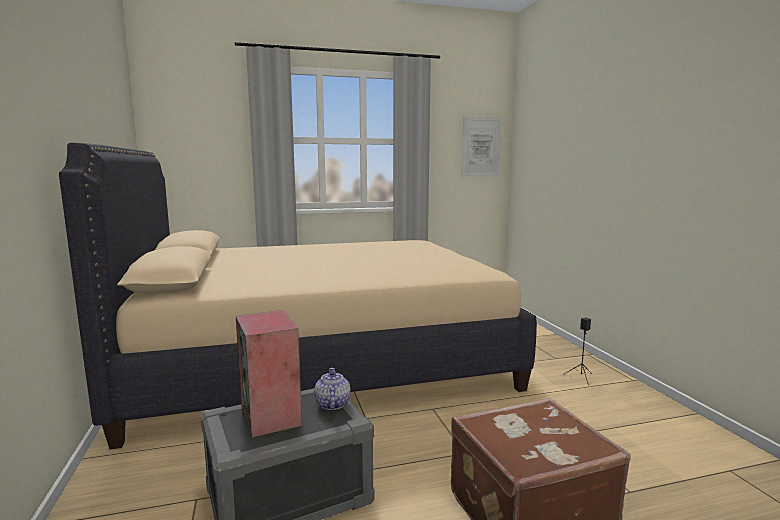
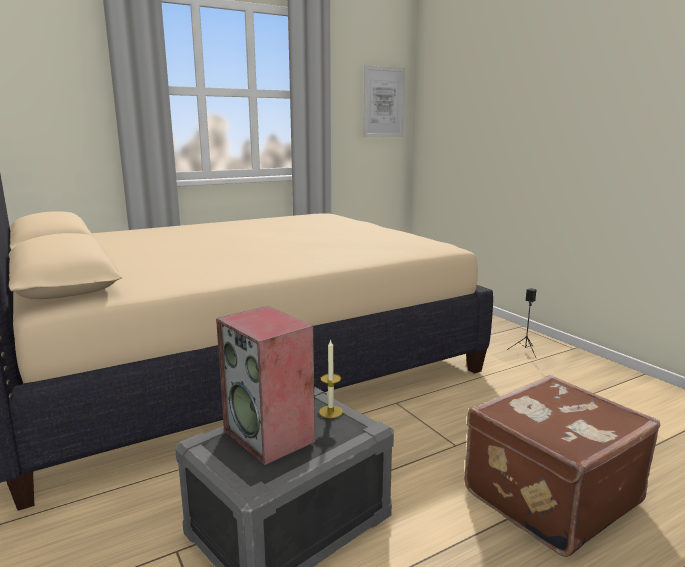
camera: 15 degrees left, 5 degrees up
teapot [314,368,351,410] -> candle [319,339,343,418]

